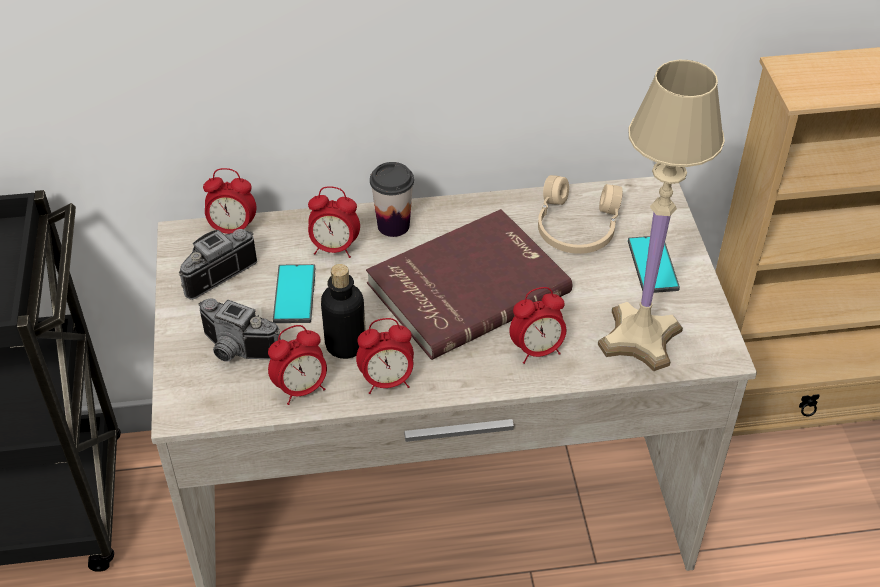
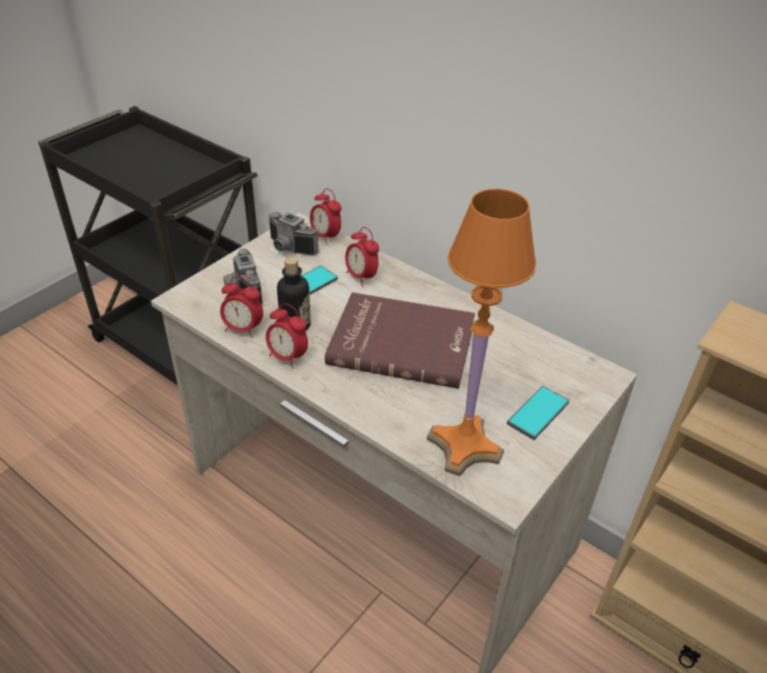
camera: 45 degrees right, 5 degrees down
camera [179,229,257,300] -> camera turned 150 degrees counterclockwise [269,212,319,255]
cup [370,162,414,237] -> none
alarm clock [509,287,566,364] -> none
beige headphones [538,175,623,254] -> none
beige table lamp [598,60,725,371] -> orange table lamp [427,189,537,476]

